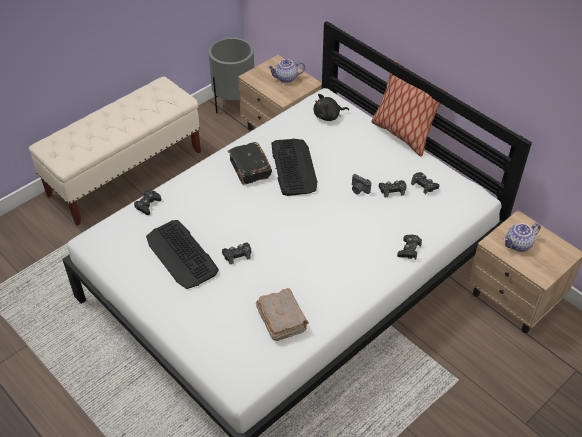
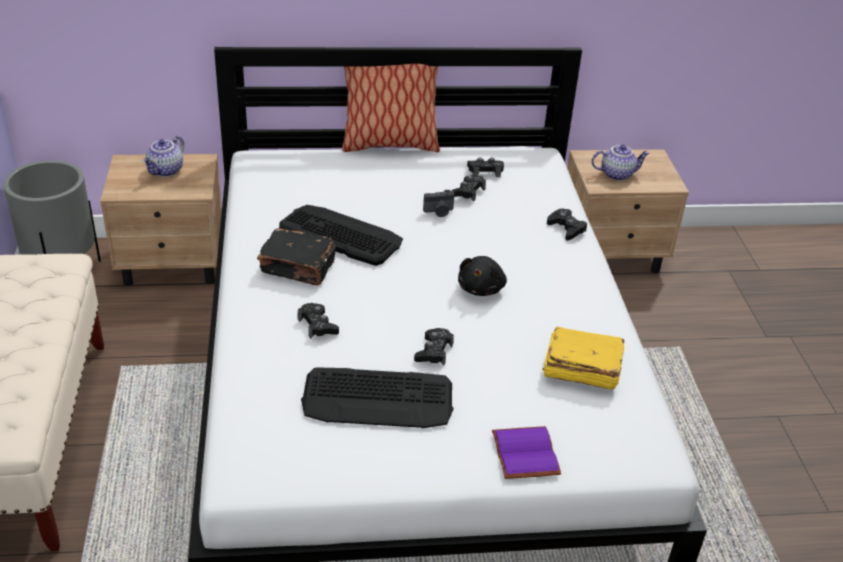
camera: 55 degrees left, 10 degrees down
black game controller [134,190,161,215] -> black game controller moved to [297,303,339,339]
brown book [256,288,309,341] -> yellow book [542,327,625,390]
black plush toy [314,94,349,121] -> black plush toy moved to [458,256,507,296]
teapot [504,223,541,252] -> teapot turned 105 degrees counterclockwise [591,145,650,181]
none -> purple book [492,426,561,479]

